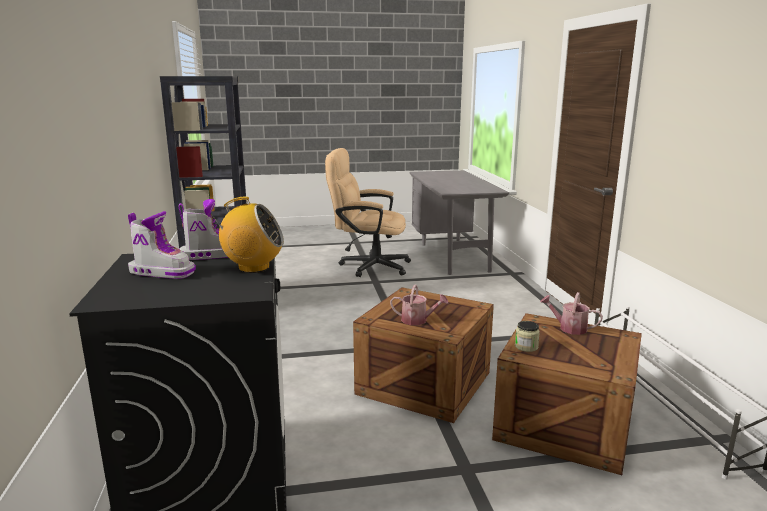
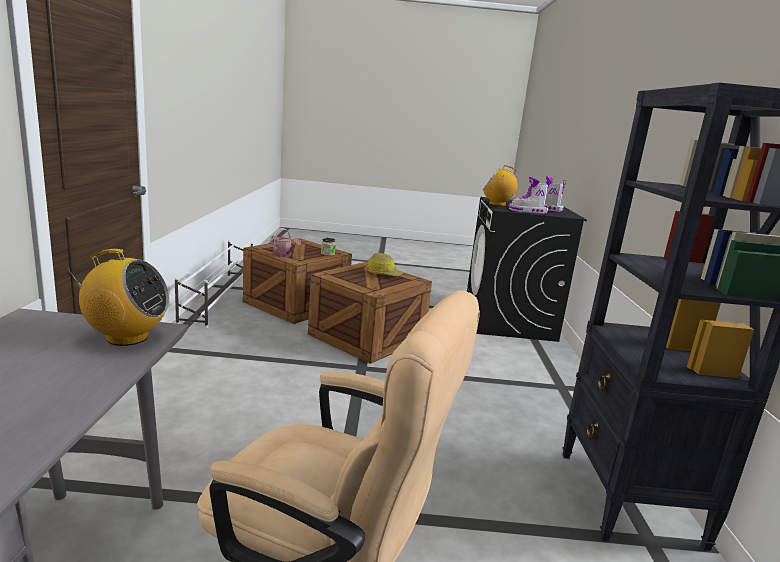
camera: 170 degrees left, 0 degrees up
watering can [390,285,448,325] -> hard hat [365,253,403,276]
none -> radio [67,249,169,346]

